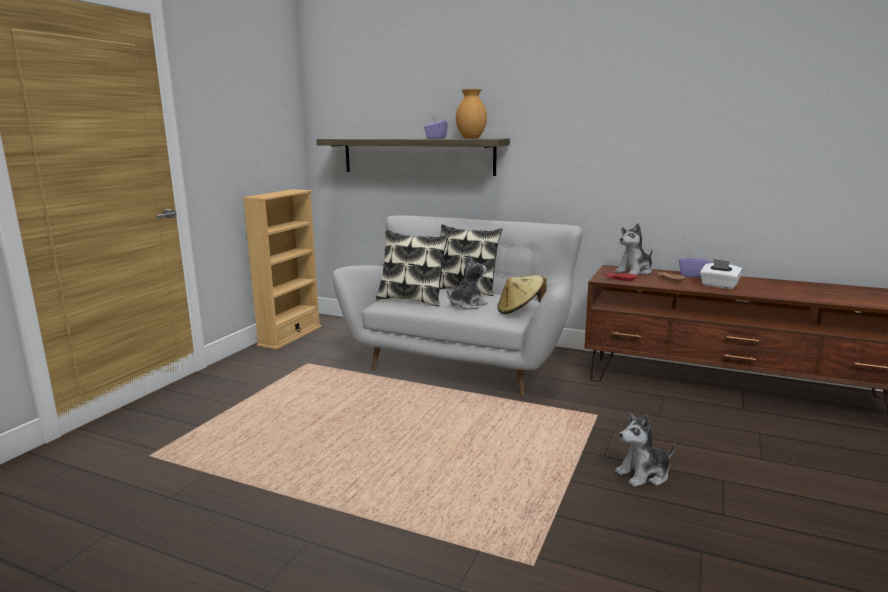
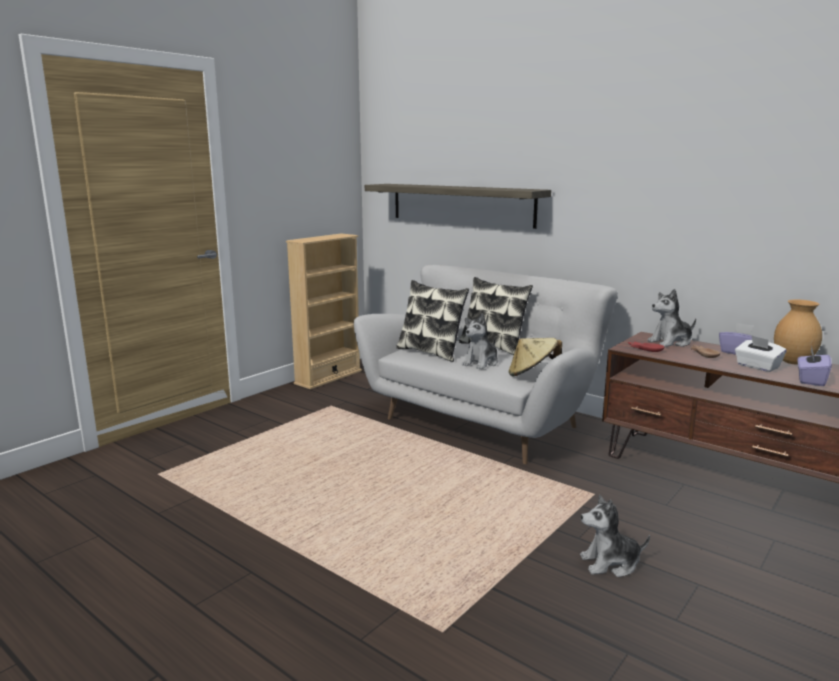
camera: 15 degrees right, 0 degrees up
purple tissue box [424,115,448,139] -> purple tissue box moved to [797,347,832,386]
plush toy [447,255,488,310] -> plush toy turned 150 degrees clockwise [462,313,498,369]
brown vase [456,89,487,139] -> brown vase moved to [774,299,822,365]

